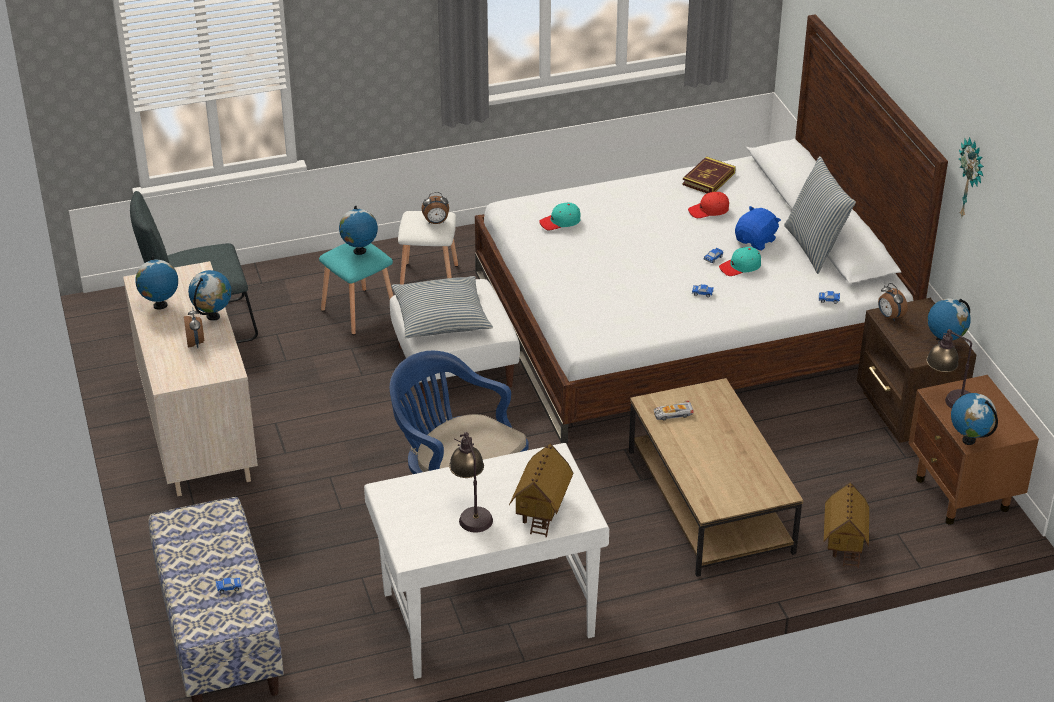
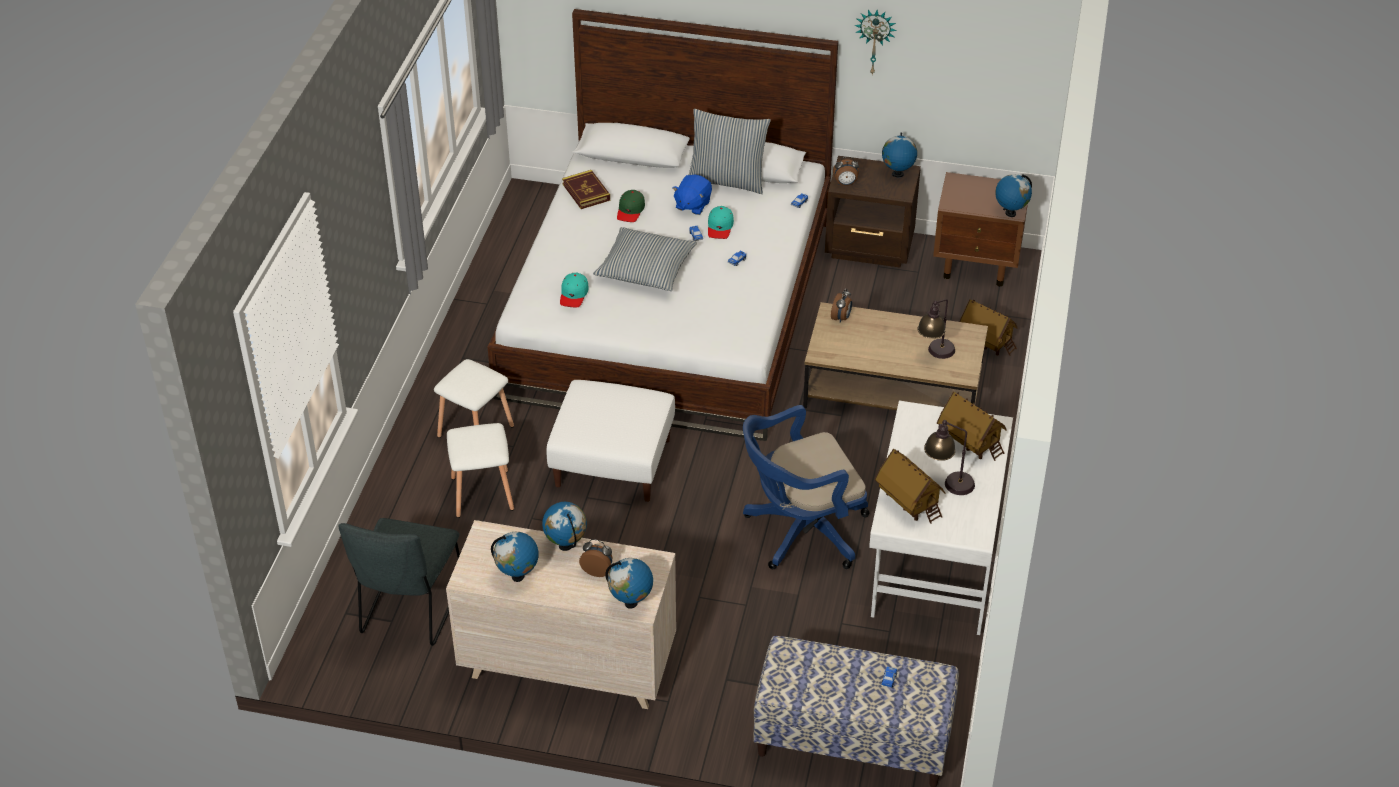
camera: 60 degrees left, 5 degrees up
turquoise stool [319,243,393,335] -> white stool [447,423,514,518]
globe [339,206,378,255] -> globe moved to [605,558,653,609]
pillow [391,276,493,338] -> pillow moved to [593,227,697,291]
alarm clock [422,192,449,224] -> alarm clock moved to [831,289,852,322]
toy car [654,400,694,420] -> none
red cap [688,192,729,218] -> green cap [617,190,645,222]
blue plush toy [735,206,781,251] -> blue plush toy turned 135 degrees counterclockwise [672,175,712,215]
table lamp [926,329,972,409] -> table lamp moved to [917,299,955,359]
none -> toy house [875,449,945,524]

